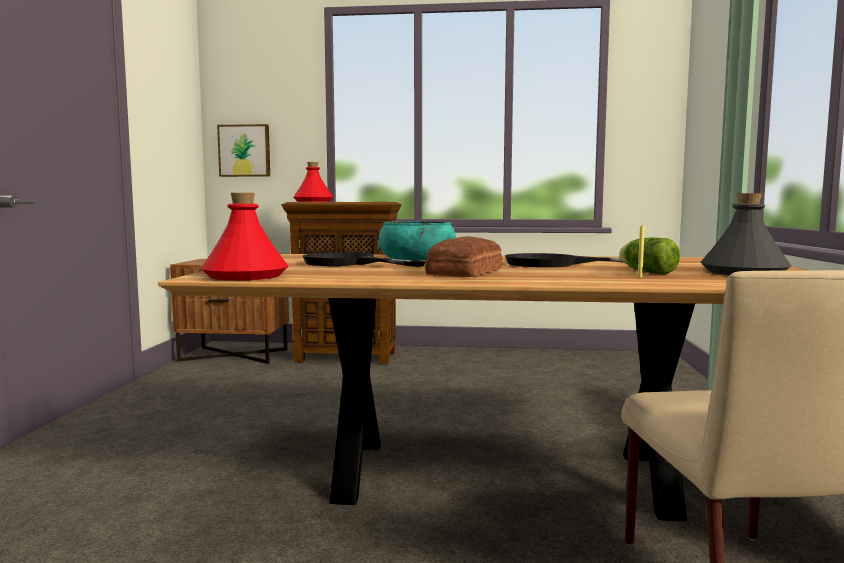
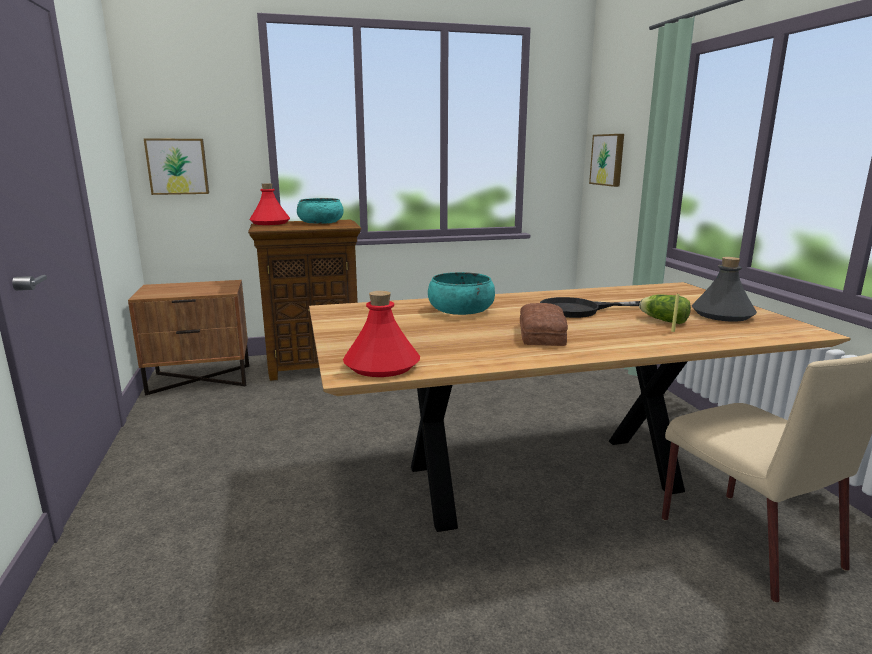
camera: 20 degrees left, 10 degrees up
black frying pan [303,252,426,267] -> none
none -> turquoise bowl [297,198,344,224]
none -> picture [589,134,624,187]

